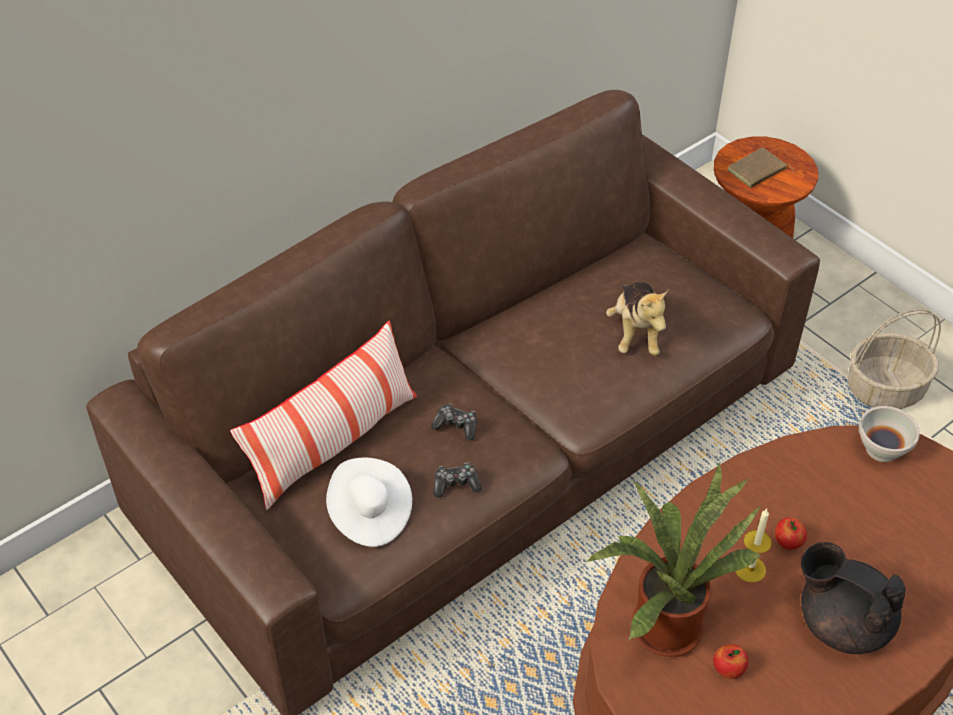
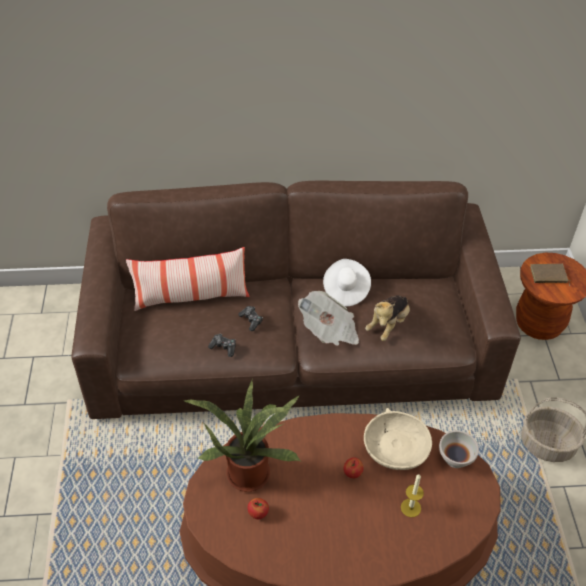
camera: 35 degrees right, 0 degrees up
white hat [326,458,412,547] -> white hat moved to [323,259,371,307]
candle [735,508,772,583] -> candle moved to [401,474,424,517]
black teapot [801,542,906,654] -> none
none -> newspaper [298,291,359,346]
none -> beige bowl [364,408,432,470]

